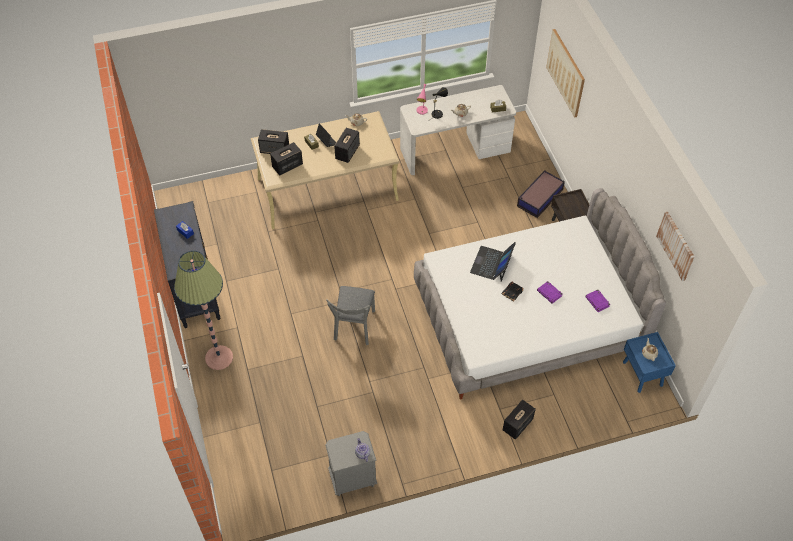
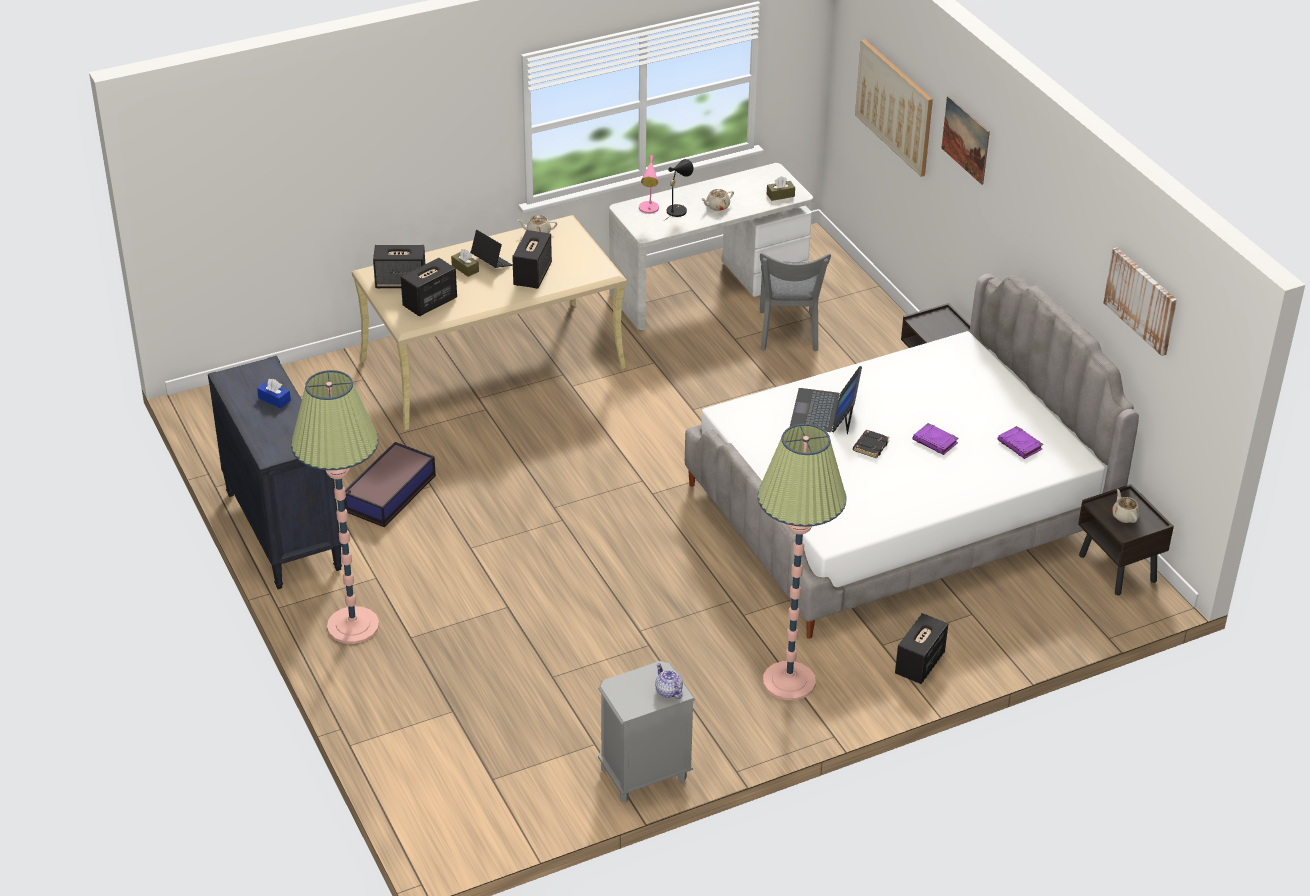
camera: 10 degrees left, 15 degrees down
grey chair [326,286,375,345] -> grey chair moved to [760,253,831,351]
storage box [517,170,565,218] -> storage box moved to [344,442,436,527]
blue nightstand [623,332,676,393] -> brown nightstand [1078,484,1174,595]
none -> floor lamp [757,424,846,700]
none -> picture [942,96,990,185]

